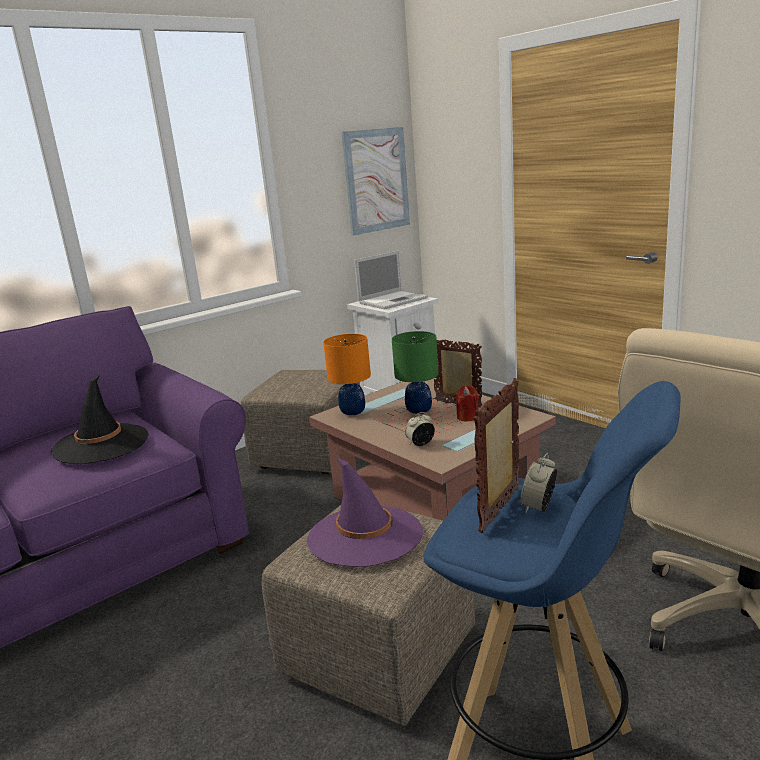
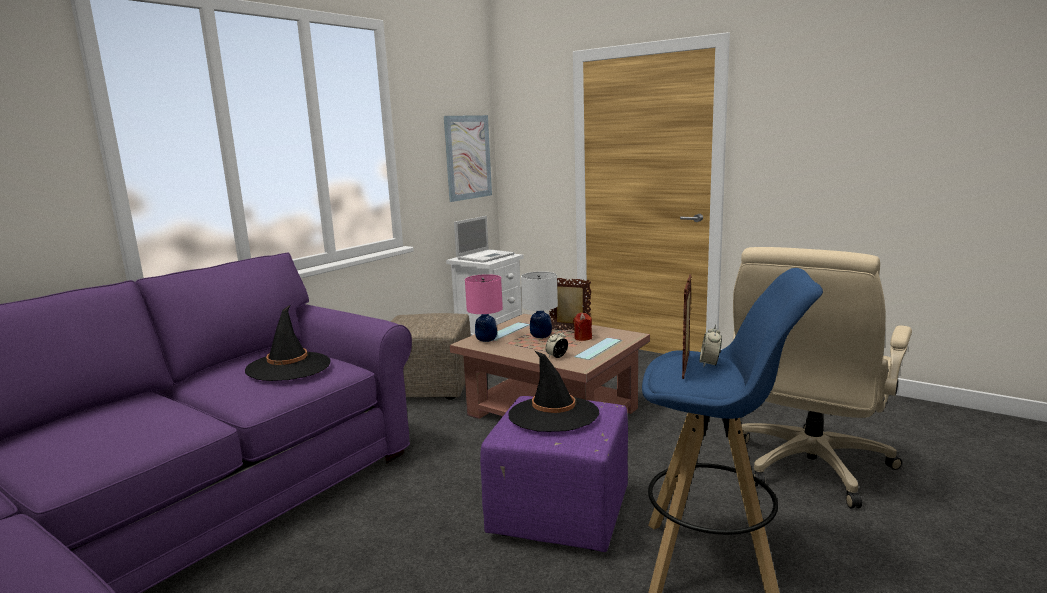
camera: 15 degrees left, 5 degrees down
beige ottoman [262,505,475,726] -> purple ottoman [480,396,628,552]
purple hat [307,457,423,567] -> black hat [508,351,599,432]
orange table lamp [323,334,371,415] -> pink table lamp [465,274,503,342]
green table lamp [392,331,439,414] -> white table lamp [521,271,558,338]

